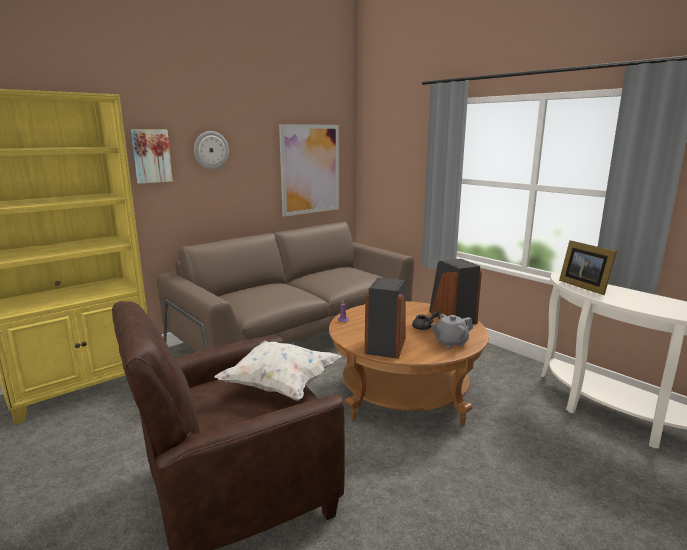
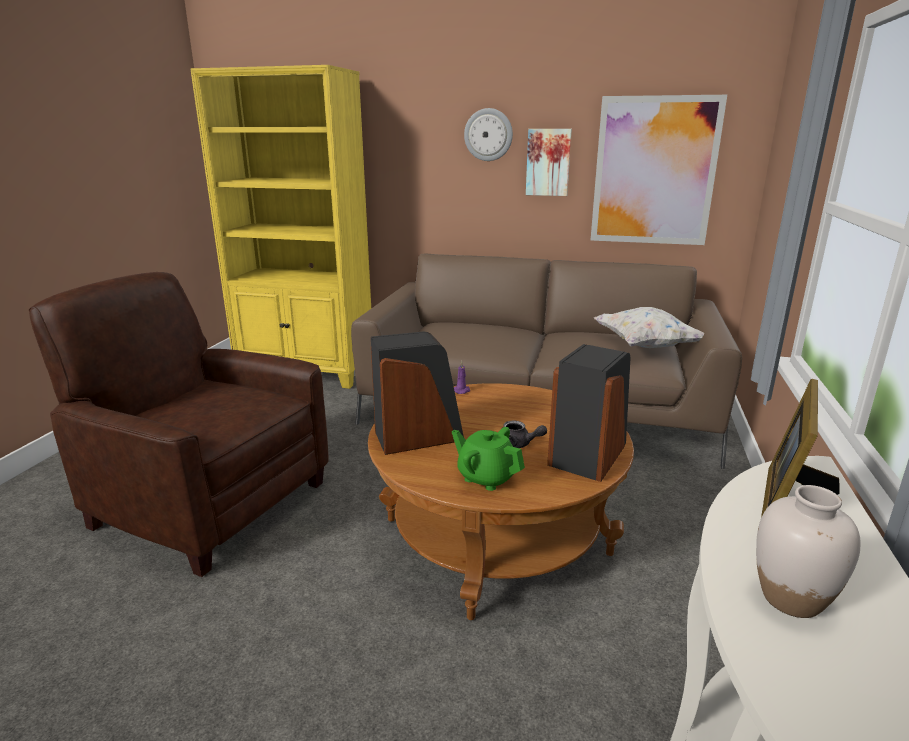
camera: 55 degrees right, 5 degrees up
picture [131,130,173,184] -> picture moved to [526,129,572,196]
white pillow [214,341,341,401] -> white pillow moved to [594,307,704,348]
grey teapot [431,314,473,348] -> green teapot [452,427,525,491]
none -> white vase [756,485,860,618]

